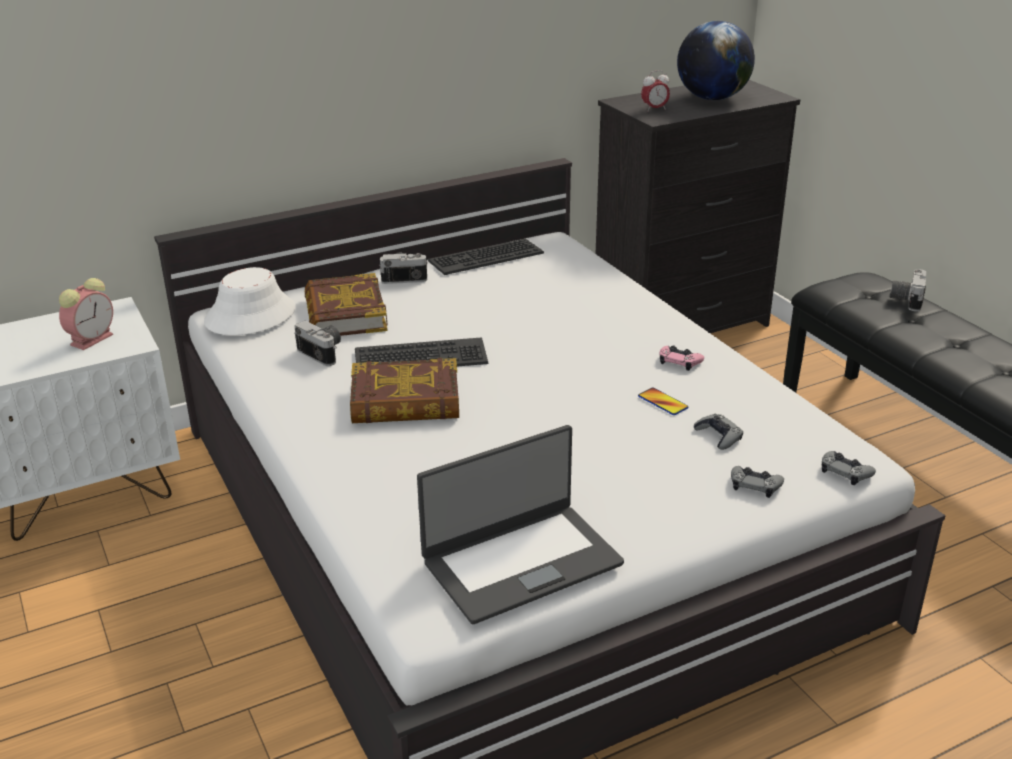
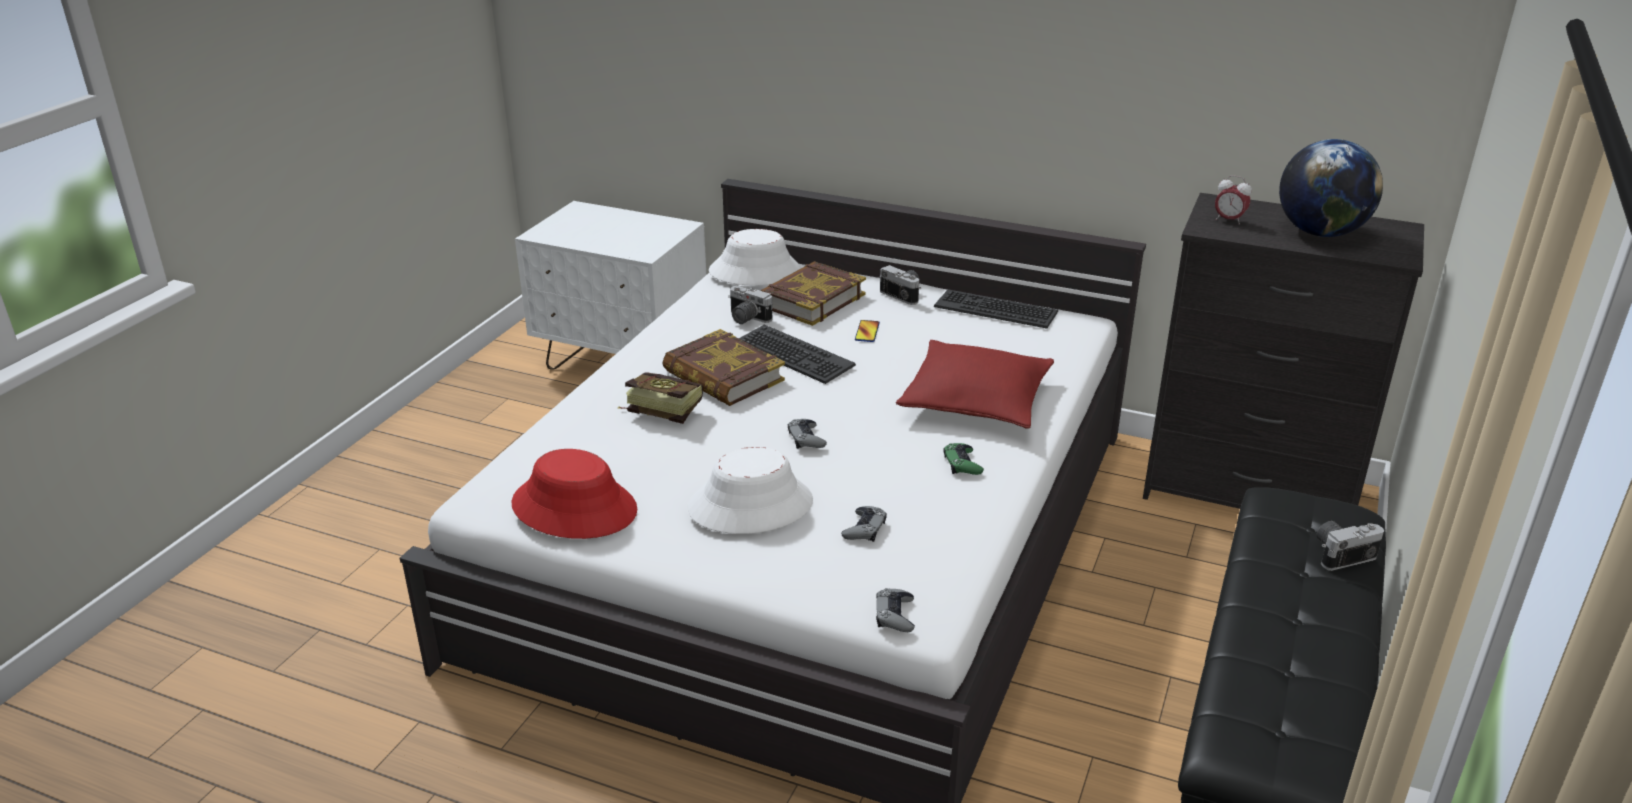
camera: 50 degrees right, 0 degrees up
alarm clock [59,278,114,350] -> none
camera [294,321,341,366] -> camera turned 120 degrees clockwise [728,286,773,324]
laptop [417,425,624,625] -> red hat [512,449,637,539]
phone [638,388,689,415] -> phone moved to [855,320,880,342]
pink game controller [659,345,704,371] -> green game controller [944,443,984,475]
grey game controller [731,466,784,498] -> grey game controller moved to [788,419,827,449]
none -> book [618,372,703,424]
none -> white hat [688,447,813,534]
none -> red pillow [896,340,1054,429]

